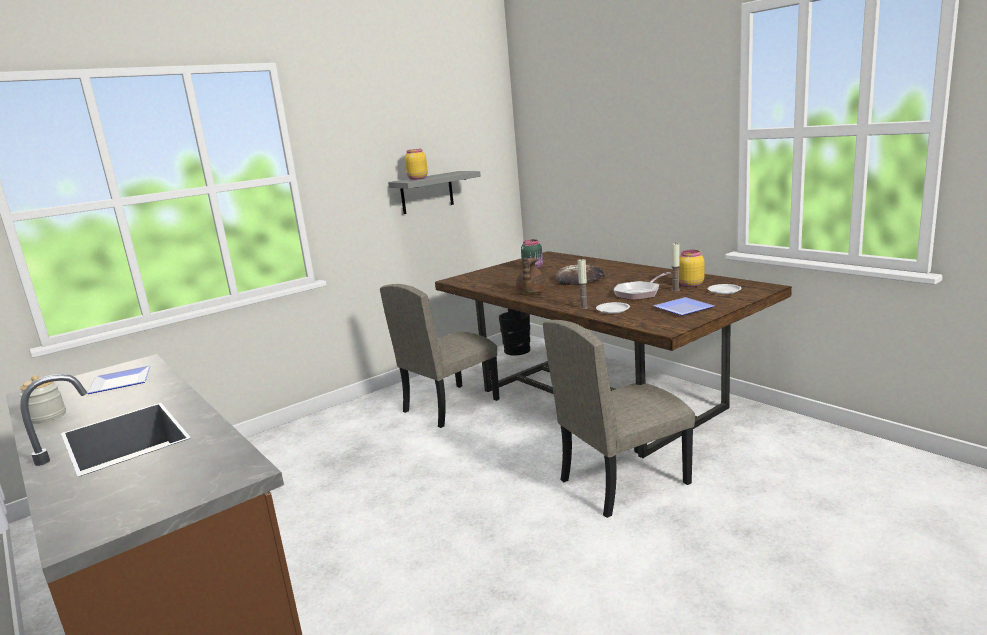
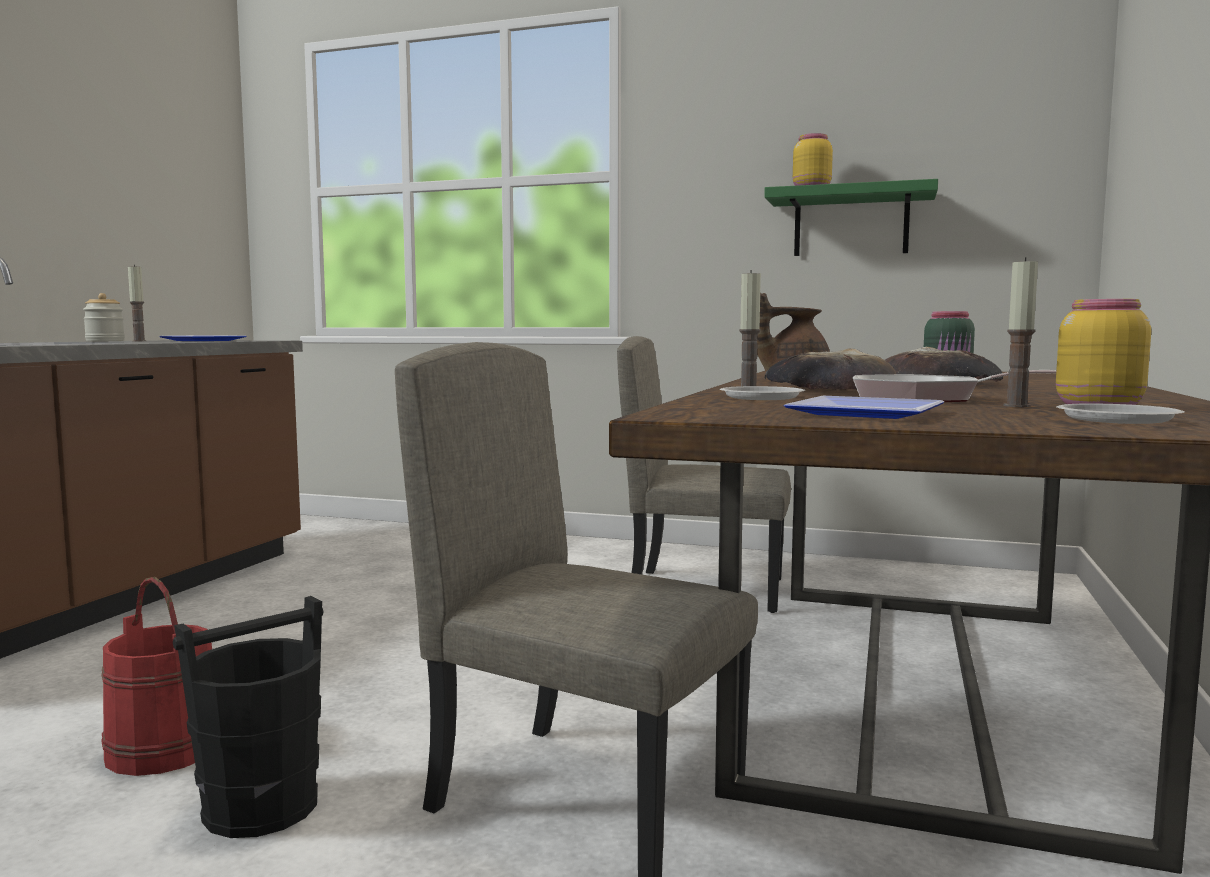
camera: 55 degrees right, 10 degrees down
grey shelf [388,171,481,214] -> green shelf [764,179,938,256]
black bucket [499,309,530,355] -> black bucket moved to [173,596,323,838]
none -> red bucket [101,577,212,776]
none -> candle [128,264,146,341]
none -> bread [765,348,896,390]

